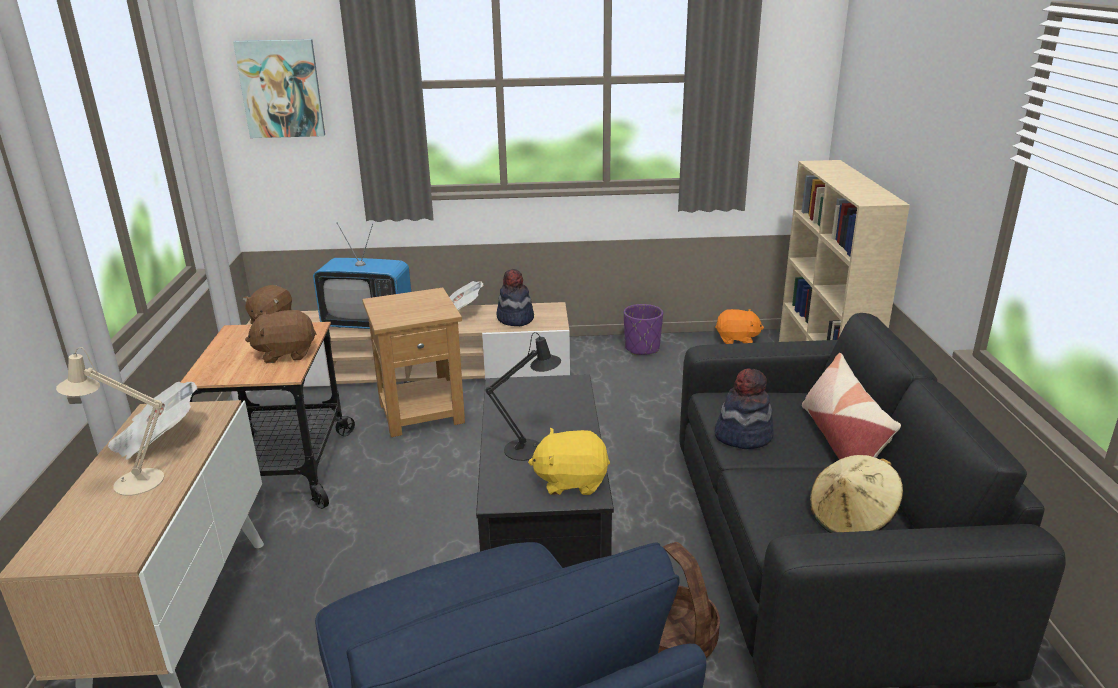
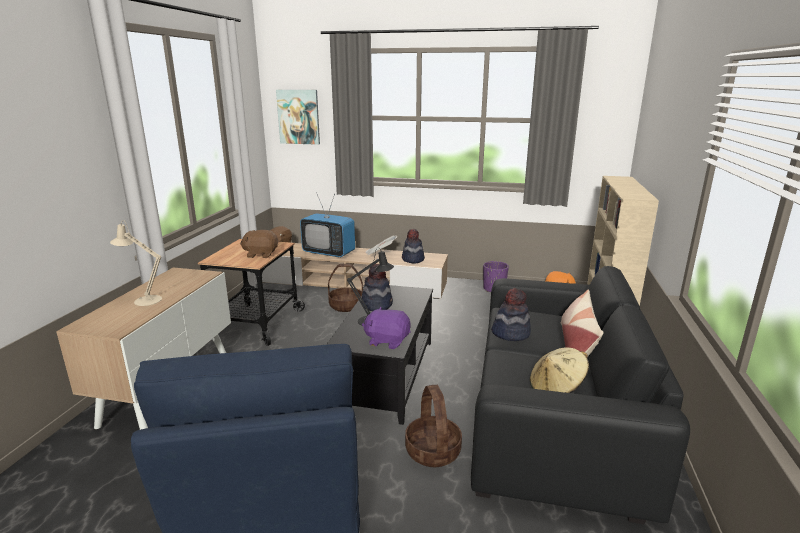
camera: 15 degrees right, 5 degrees down
newspaper [108,381,197,460] -> none
brown side table [362,288,465,437] -> basket [328,264,363,312]
yellow plush toy [528,428,610,495] -> purple plush toy [362,307,410,349]
none -> hat [361,264,393,311]

